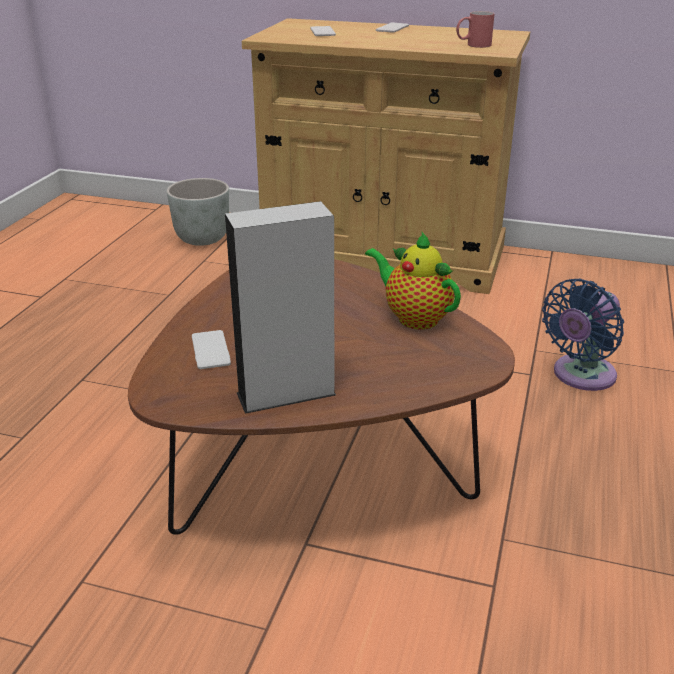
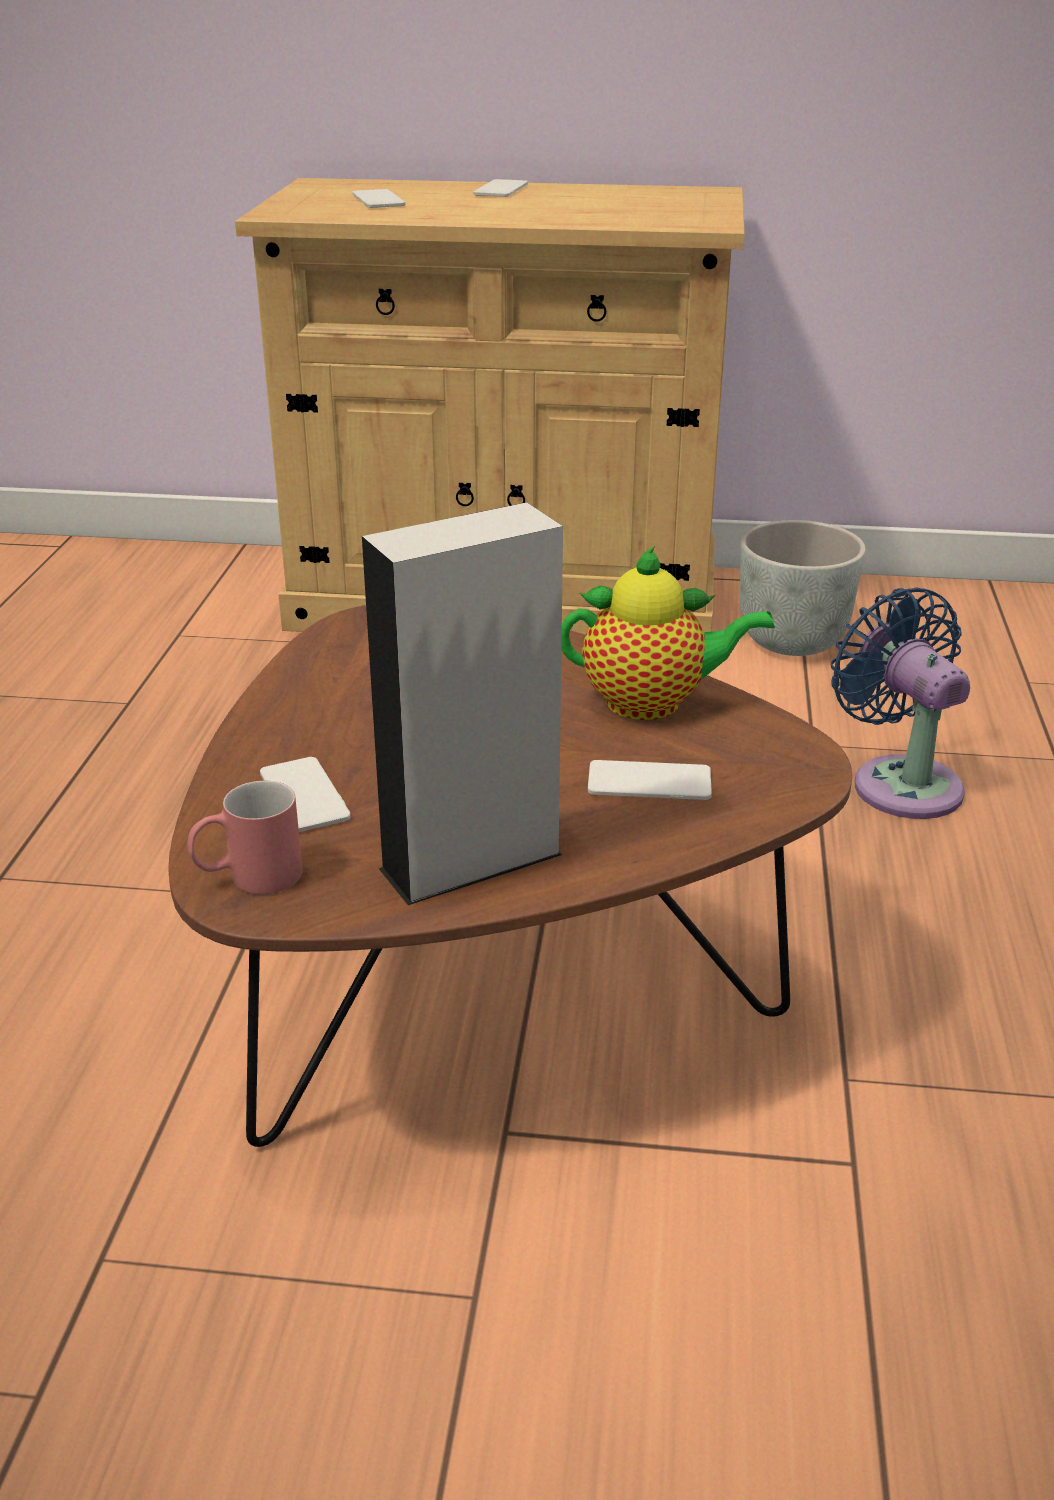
camera: 10 degrees left, 0 degrees up
grey planter [166,178,229,246] -> grey planter moved to [740,520,866,656]
teapot [365,232,461,330] -> teapot turned 150 degrees clockwise [561,546,775,720]
red mug [456,11,494,48] -> red mug moved to [188,781,303,894]
blue fan [542,279,624,391] -> blue fan turned 120 degrees clockwise [831,587,970,819]
none -> phone [588,760,712,800]

